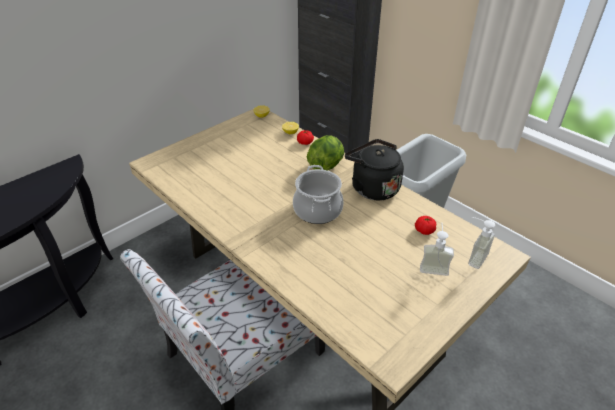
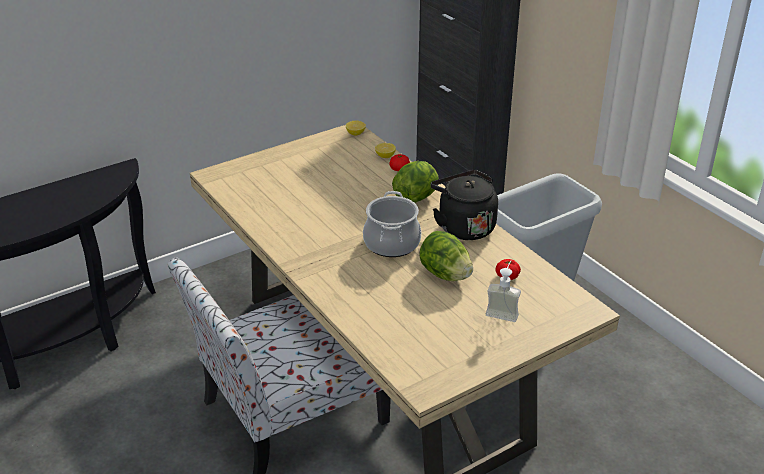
camera: 10 degrees right, 5 degrees down
soap dispenser [468,217,495,269] -> none
none -> lettuce [419,231,473,281]

